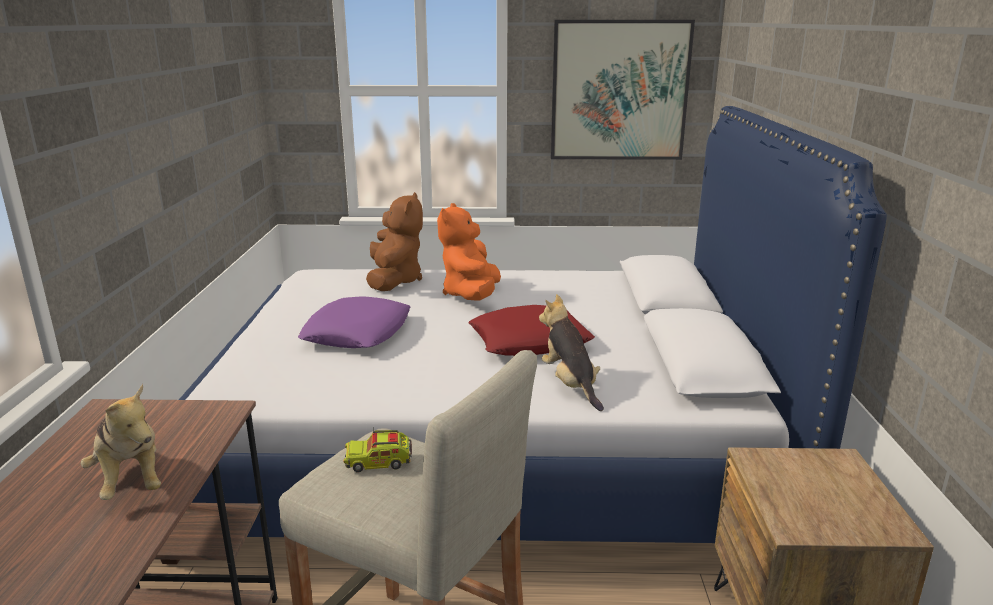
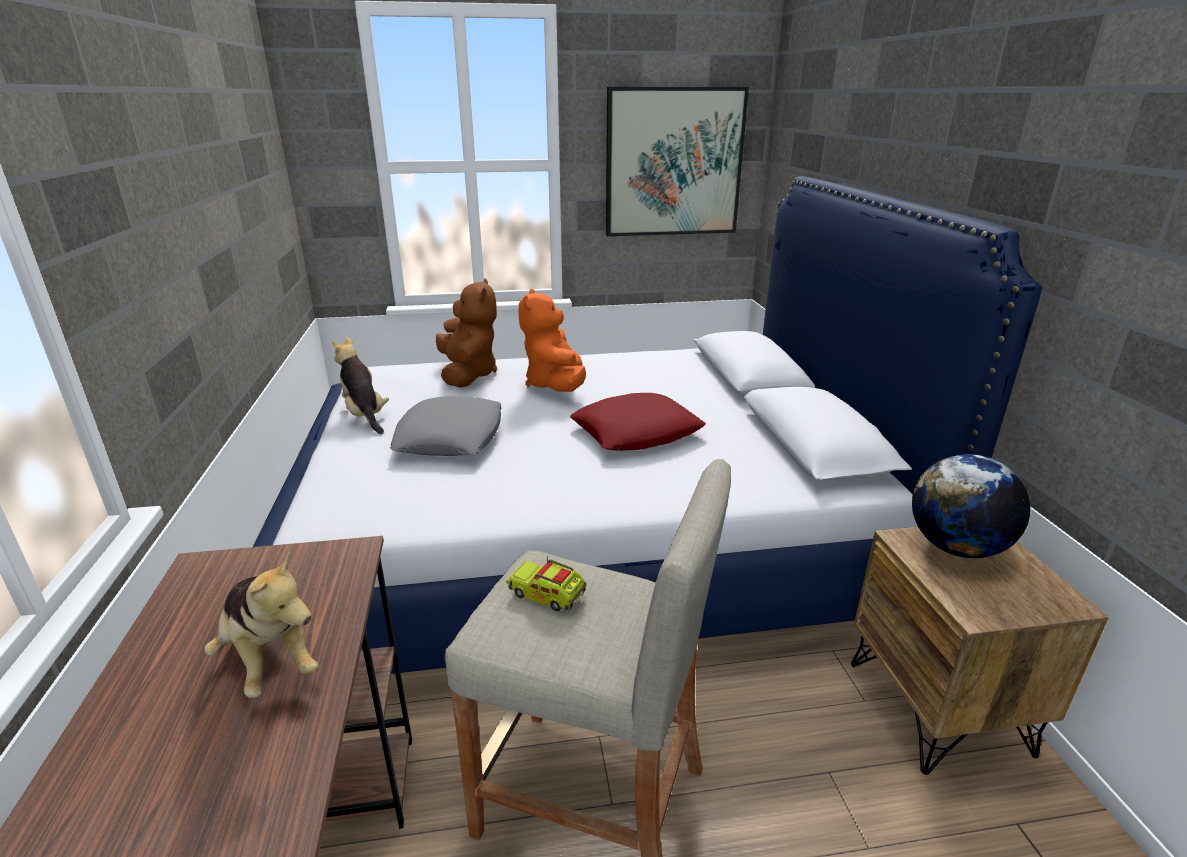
camera: 10 degrees left, 5 degrees up
purple pillow [298,296,410,348] -> grey pillow [390,396,501,456]
toy truck [344,428,412,473] -> toy truck turned 45 degrees clockwise [506,556,587,611]
plush toy [539,294,604,411] -> plush toy moved to [332,337,389,434]
none -> globe [912,454,1030,558]

